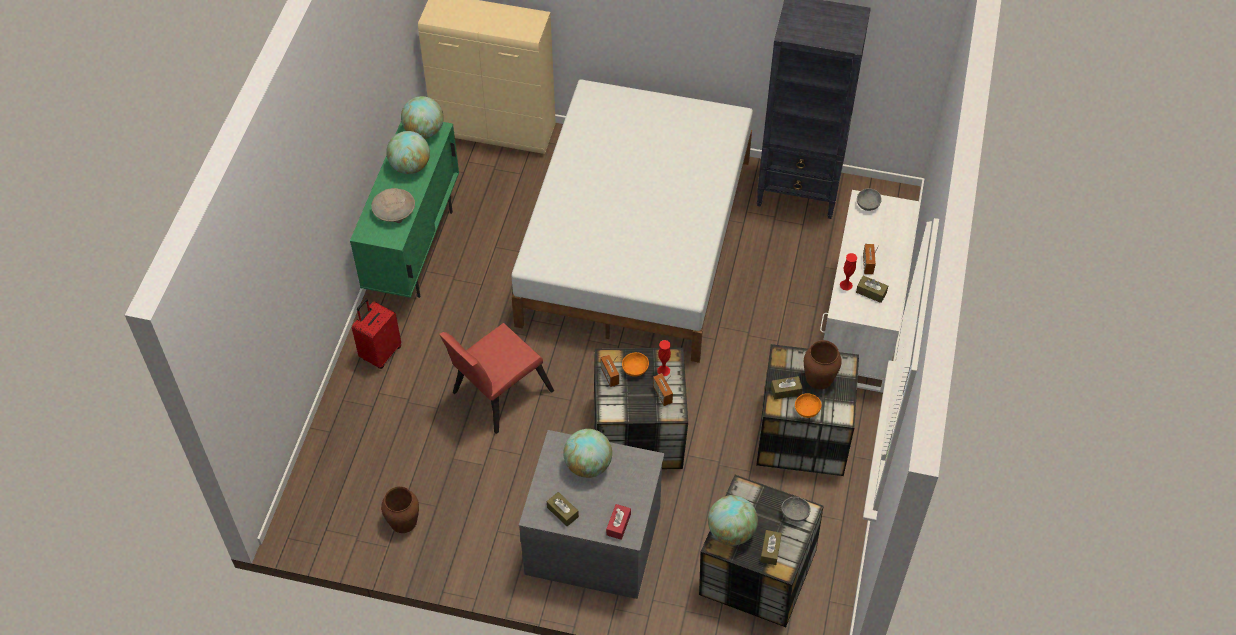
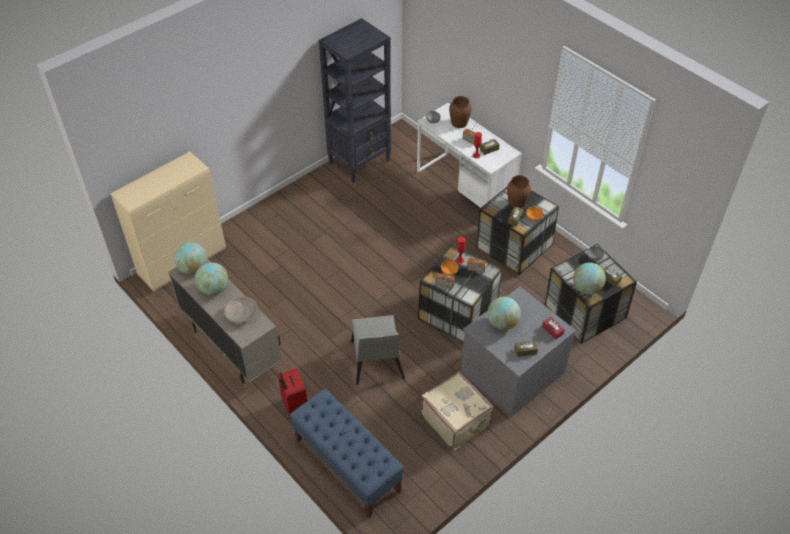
camera: 55 degrees left, 5 degrees down
green cabinet [350,122,459,298] -> beige cabinet [168,258,282,384]
brown vase [381,486,419,533] -> brown vase moved to [449,96,472,128]
red chair [439,323,554,434] -> grey chair [351,315,405,385]
white bed [511,79,753,363] -> none
none -> blue bench [290,389,404,518]
none -> beige suitcase [421,371,494,451]

